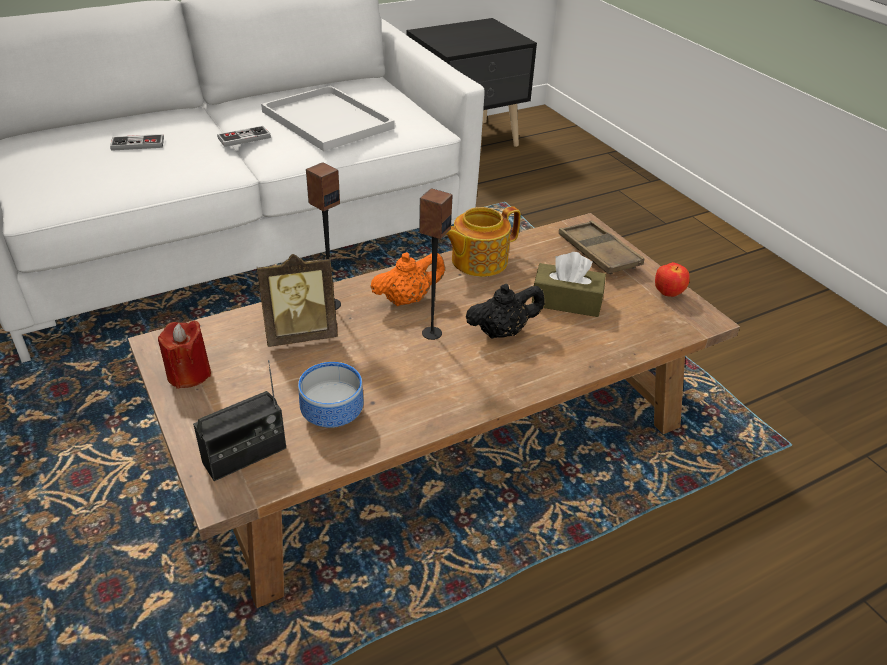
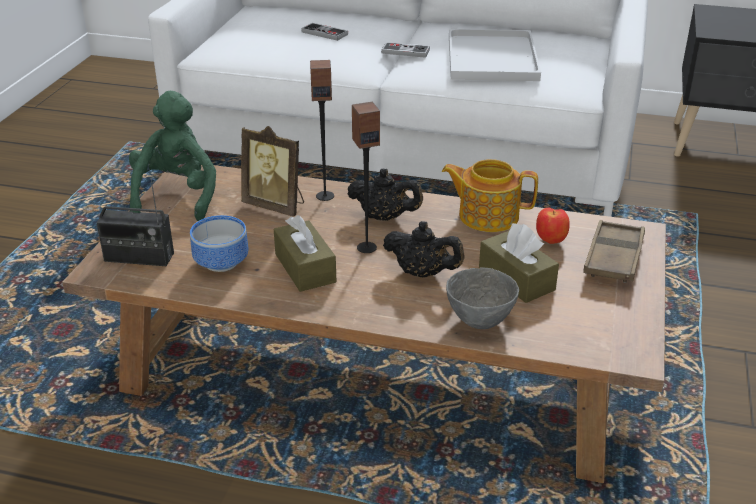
camera: 45 degrees right, 5 degrees down
red candle [158,321,211,389] -> green plush toy [129,91,216,221]
orange teapot [371,252,445,306] -> black teapot [347,169,423,221]
apple [655,262,690,297] -> apple moved to [536,208,570,244]
none -> brown tissue box [274,215,336,292]
none -> grey bowl [446,267,519,329]

